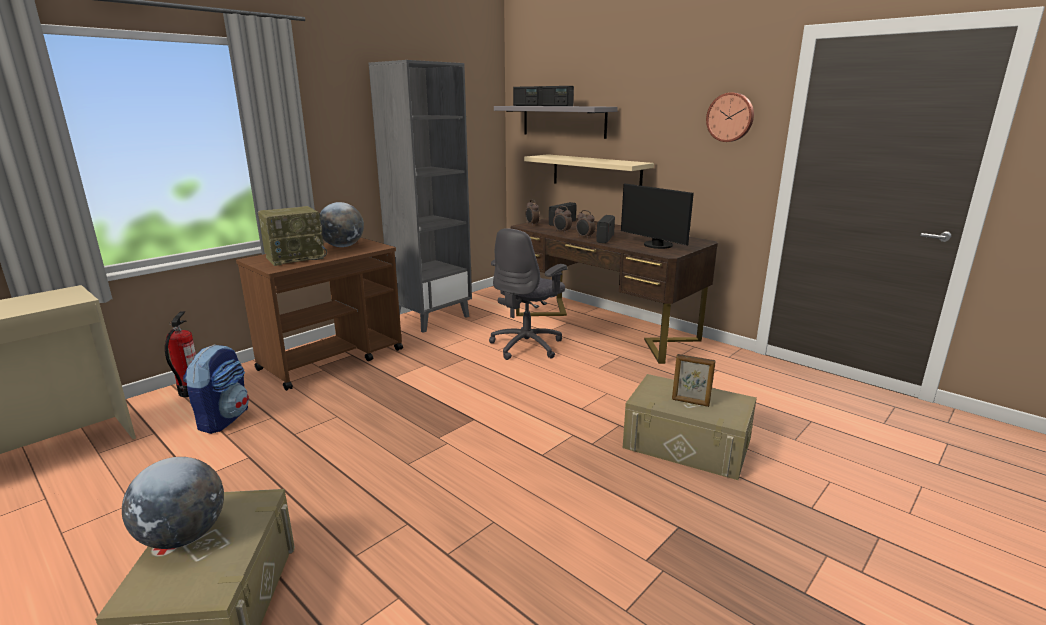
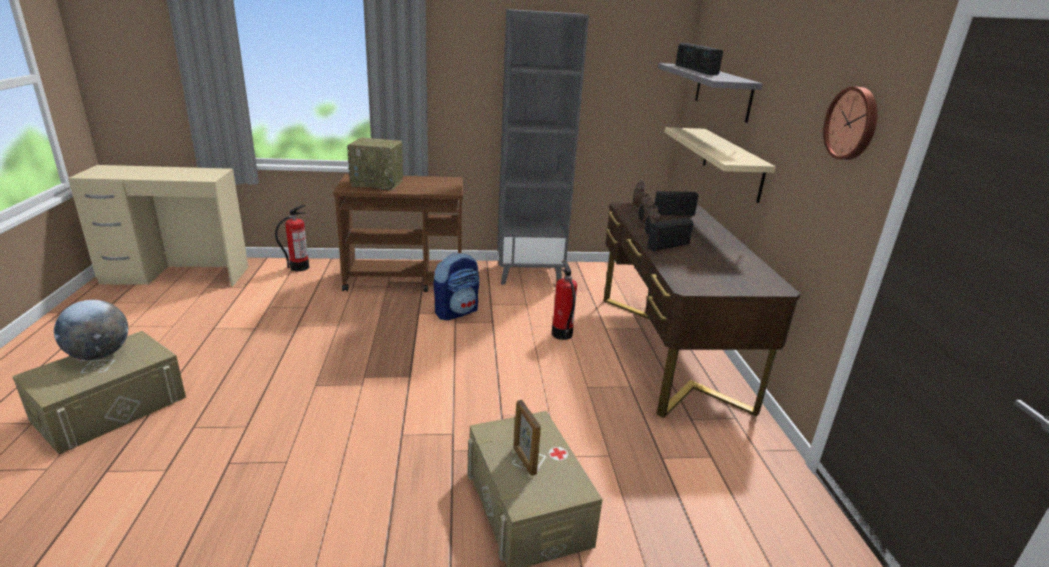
camera: 40 degrees right, 5 degrees up
backpack [183,344,249,434] -> backpack moved to [434,253,479,320]
globe [320,202,364,247] -> none
grey office chair [489,228,568,360] -> fire extinguisher [552,260,577,340]
monitor [621,183,694,249] -> none

